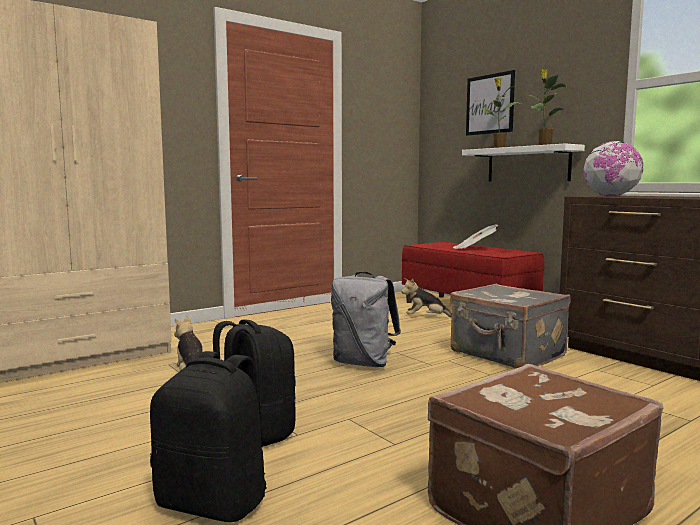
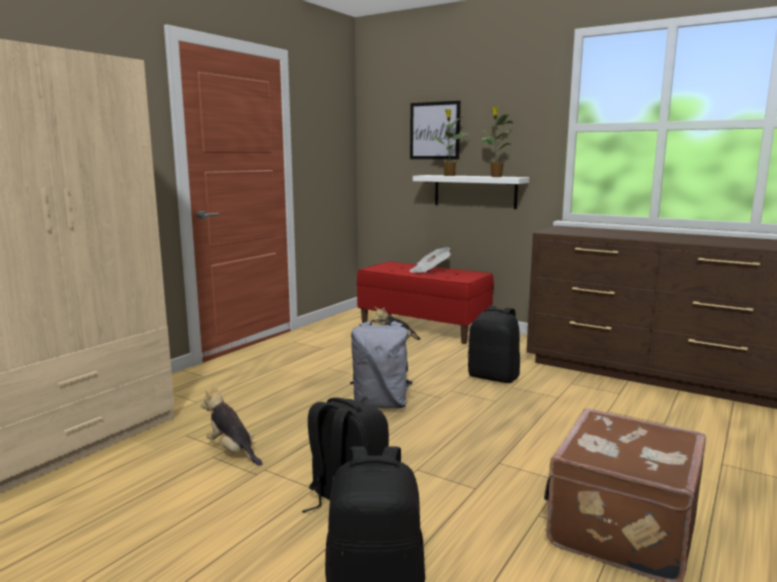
camera: 20 degrees left, 5 degrees up
grey suitcase [450,284,571,368] -> black backpack [468,305,520,383]
globe [583,141,644,196] -> none

